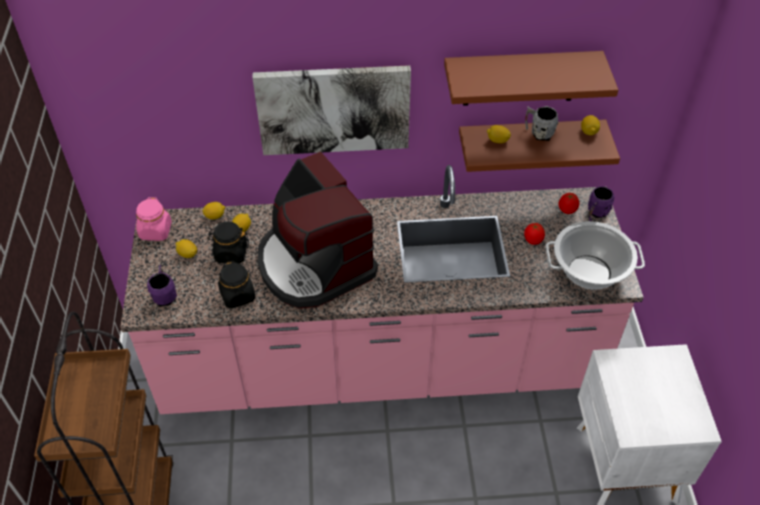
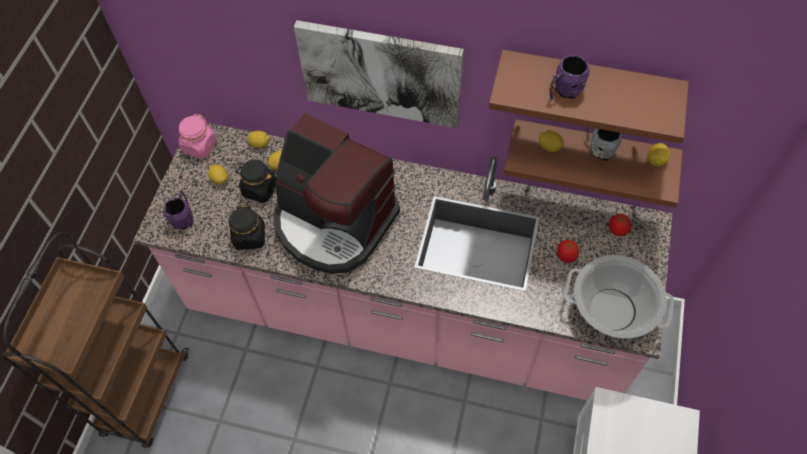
camera: 20 degrees right, 10 degrees up
coffee machine [258,152,378,309] -> coffee machine turned 45 degrees counterclockwise [274,113,400,274]
purple mug [588,186,614,221] -> purple mug moved to [550,55,590,99]

